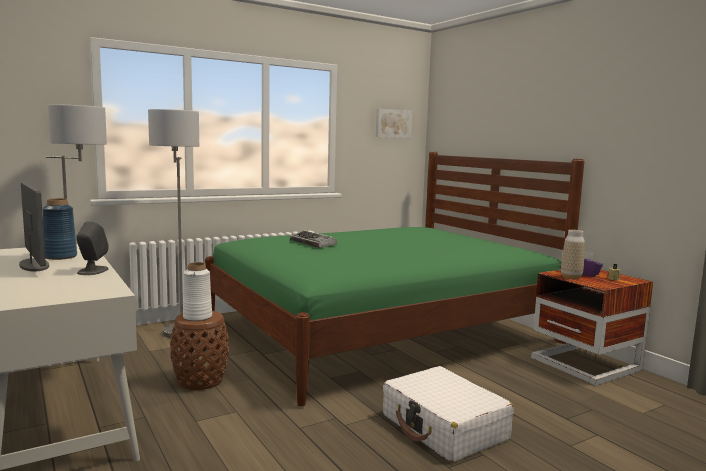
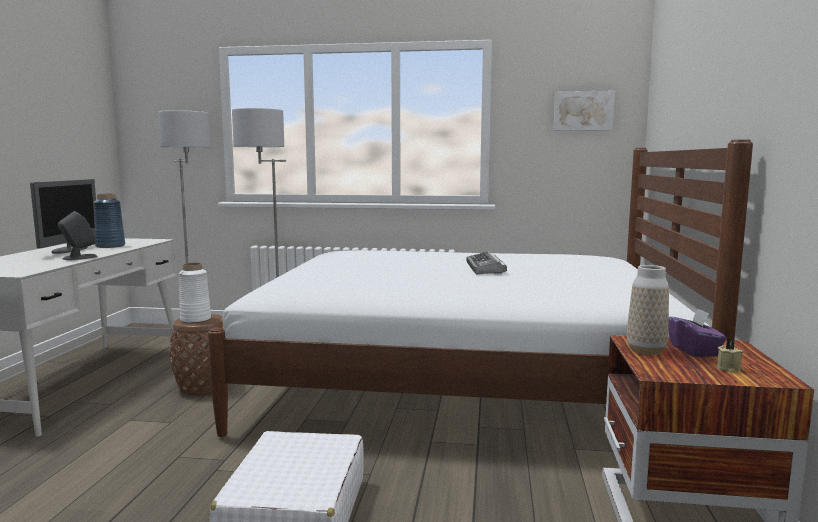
camera: 40 degrees right, 0 degrees up
green bed [205,152,584,407] -> white bed [208,139,753,437]
keyboard [290,230,337,248] -> keyboard moved to [466,251,507,275]

